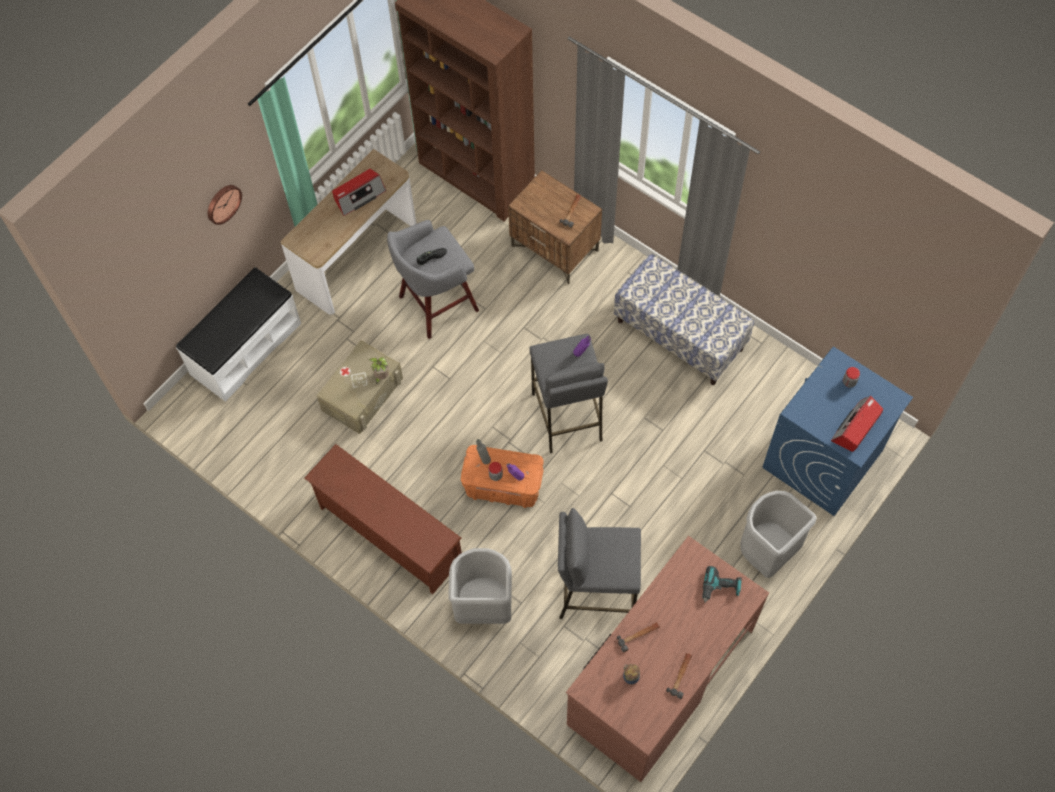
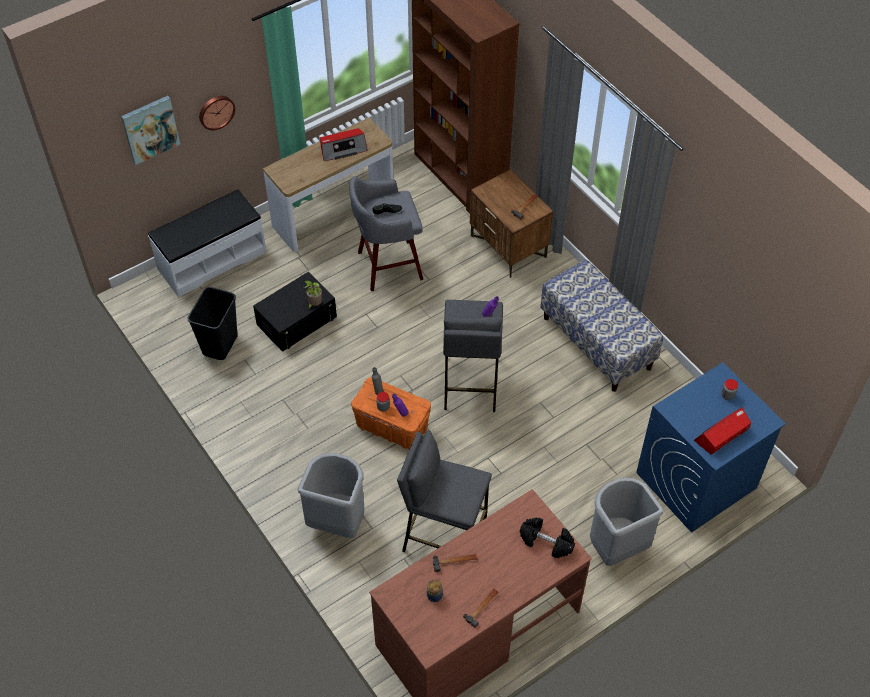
camera: 15 degrees right, 10 degrees down
brown shoe rack [304,444,462,595] -> none
beige storage box [317,340,403,434] -> black storage box [253,272,337,352]
power drill [702,566,742,603] -> black dumbbell [520,518,575,558]
none -> picture [121,96,180,165]
none -> black trash can [188,287,238,360]

